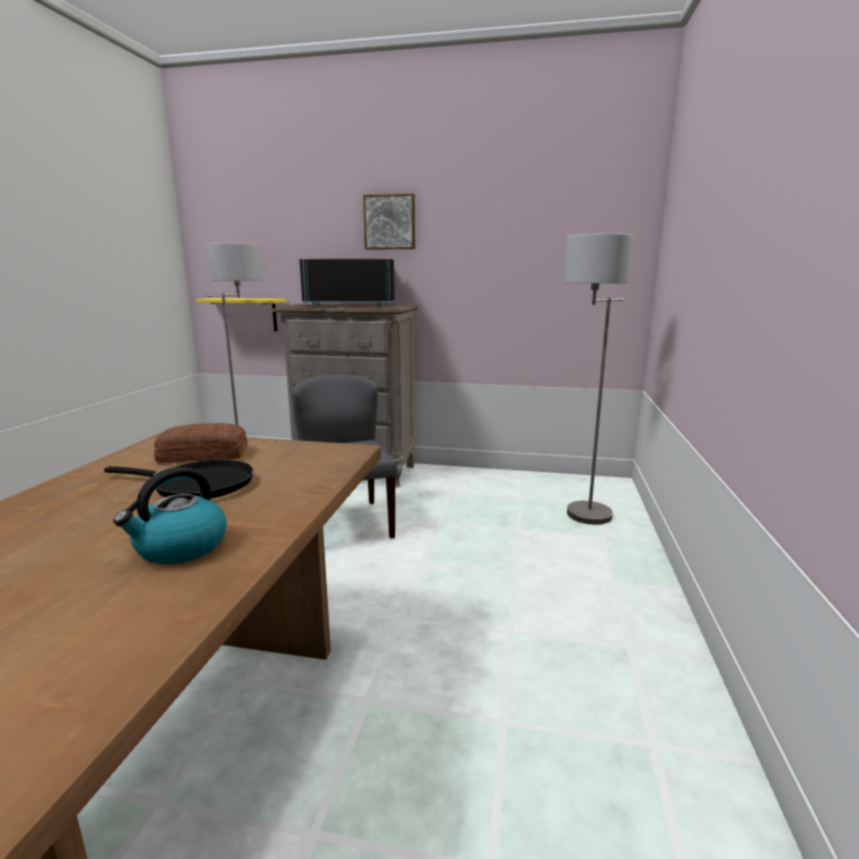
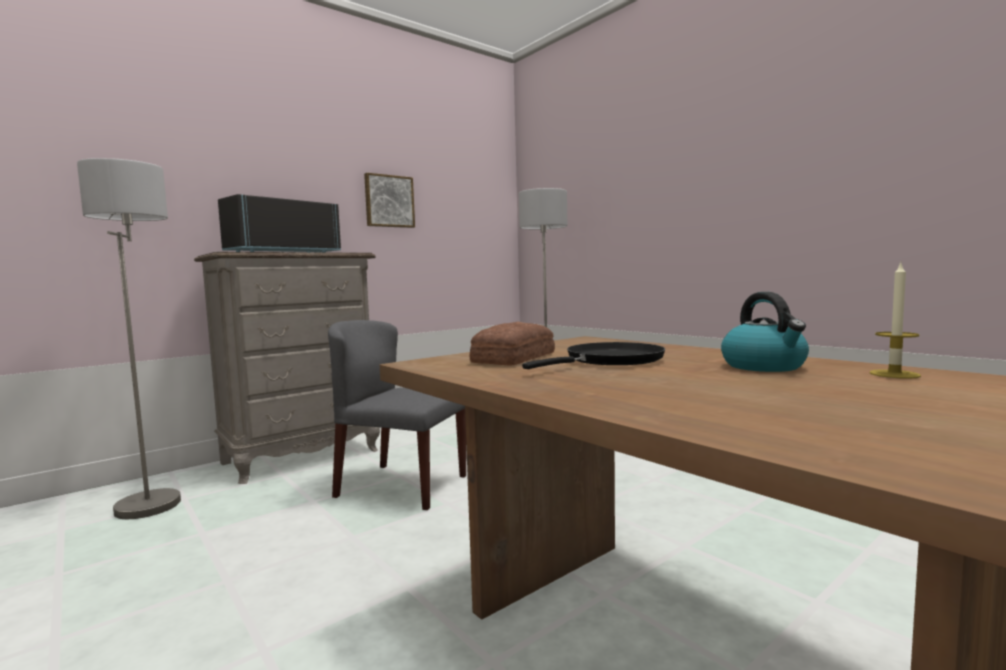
camera: 50 degrees left, 10 degrees down
yellow shelf [196,298,286,331] -> none
picture [363,193,415,250] -> picture moved to [364,173,415,228]
none -> candle [870,263,921,379]

